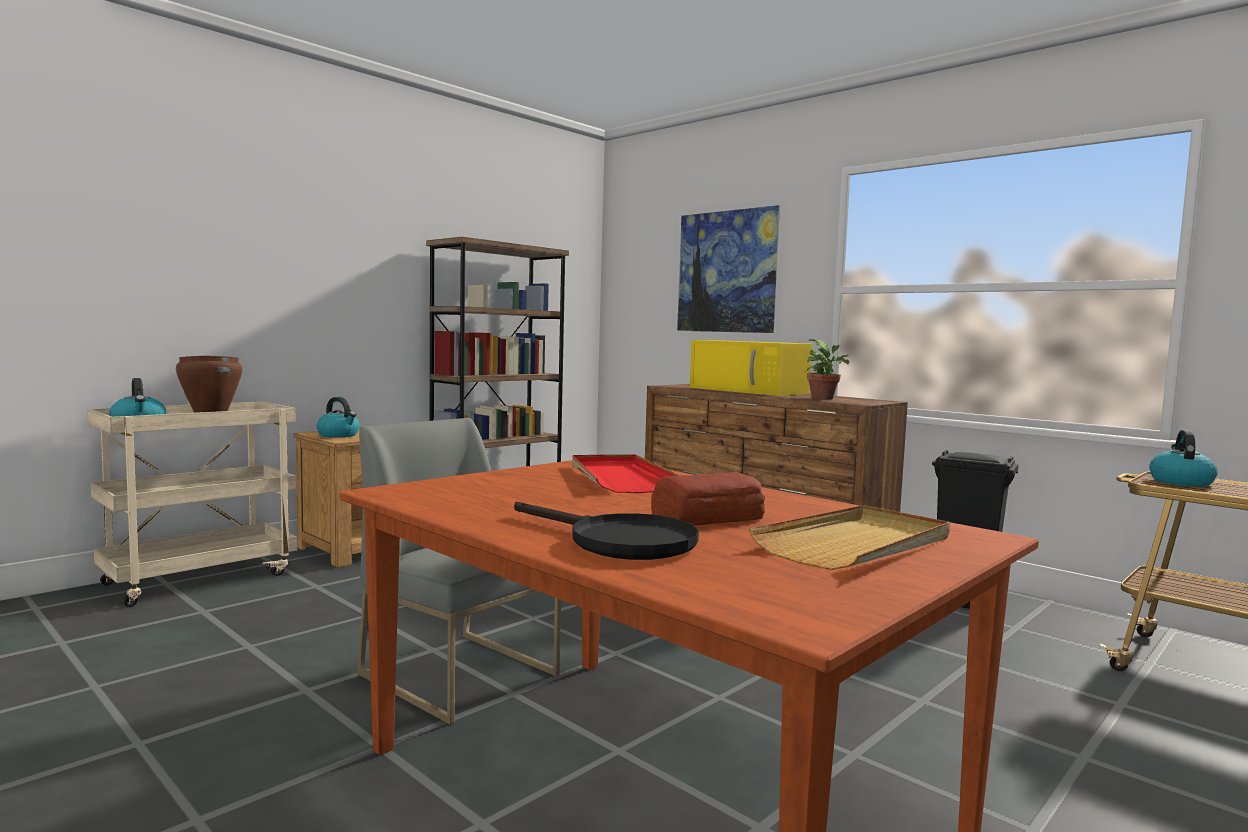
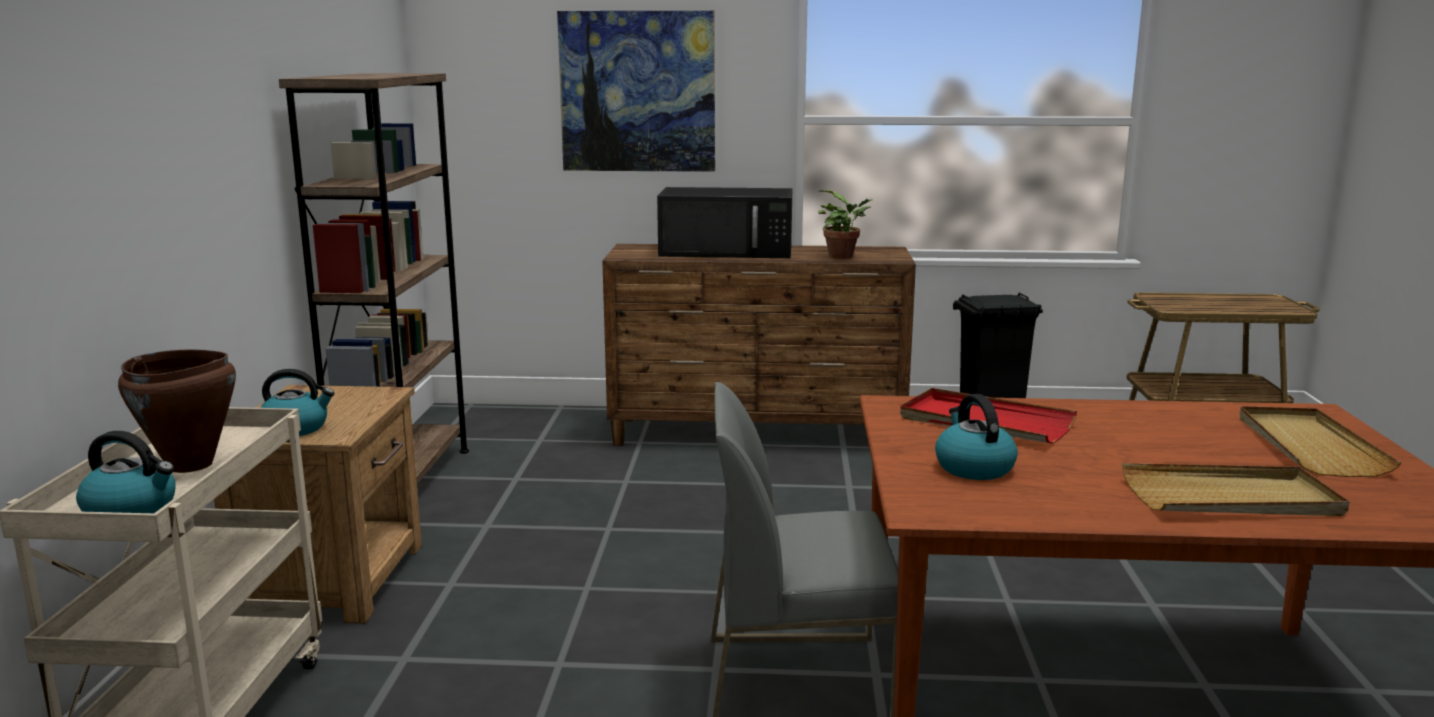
camera: 40 degrees left, 10 degrees up
black frying pan [514,502,699,560] -> beige tray [1122,463,1350,516]
bread [651,472,765,526] -> none
yellow microwave [690,340,812,396] -> black microwave [657,187,792,258]
kettle [1149,430,1218,487] -> kettle moved to [935,394,1018,480]

